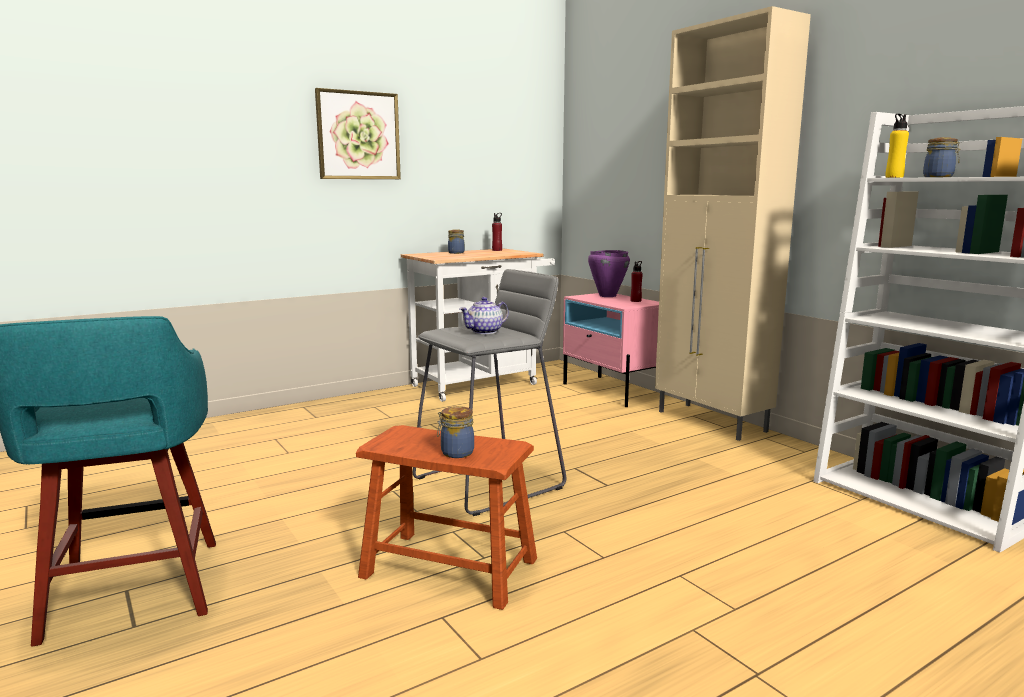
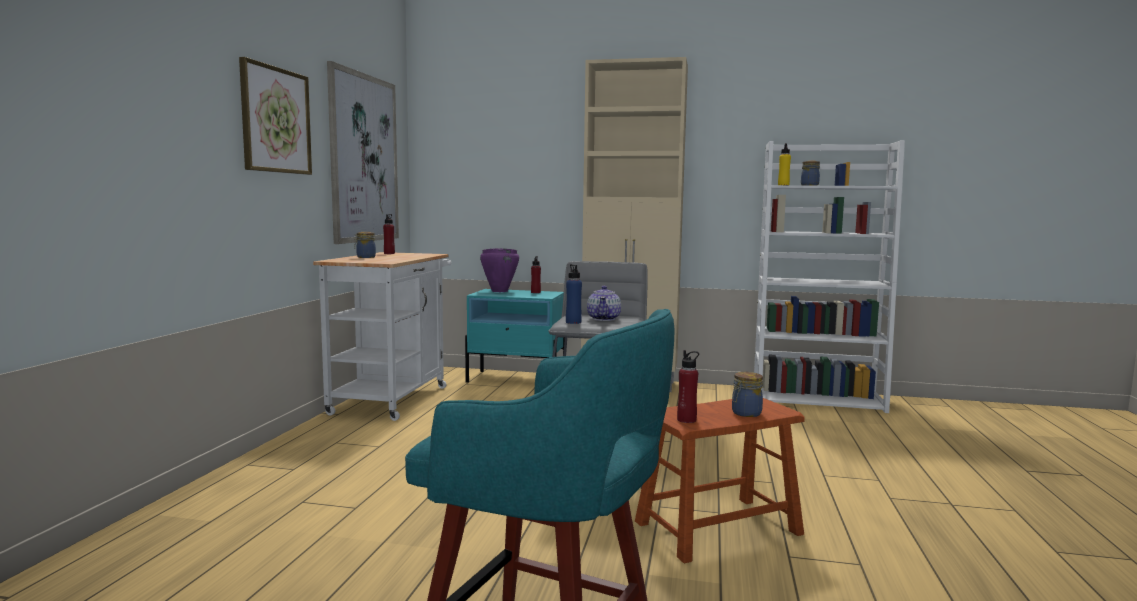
camera: 45 degrees left, 5 degrees down
pink nightstand [563,293,659,407] -> turquoise nightstand [465,289,565,383]
none -> picture [327,61,399,244]
none -> blue bottle [566,264,582,324]
none -> red bottle [677,350,699,423]

